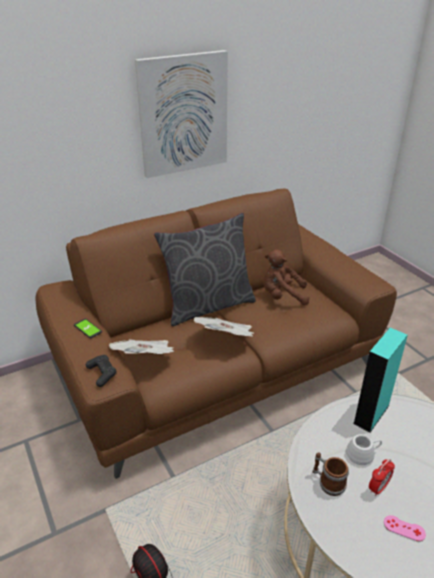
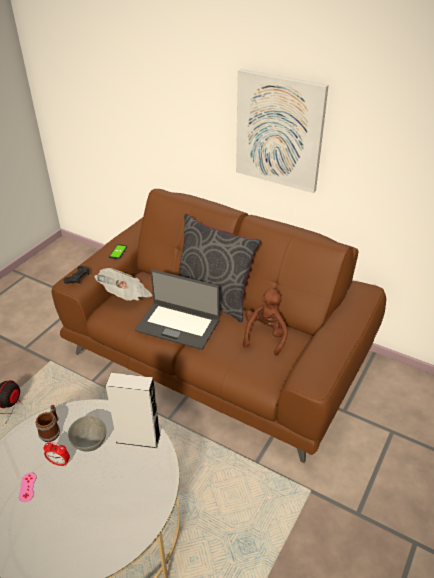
camera: 60 degrees right, 5 degrees up
newspaper [194,317,254,337] -> laptop [135,269,220,350]
brown plush toy [263,250,310,305] -> brown plush toy turned 45 degrees clockwise [243,289,288,356]
white mug [346,434,382,465] -> grey bowl [68,416,107,452]
turquoise speaker [353,328,408,433] -> grey speaker [106,373,161,448]

